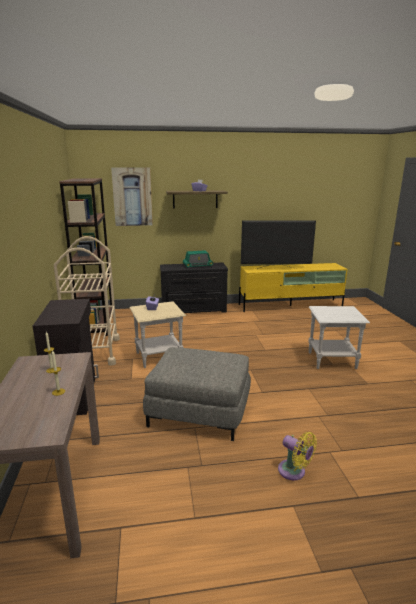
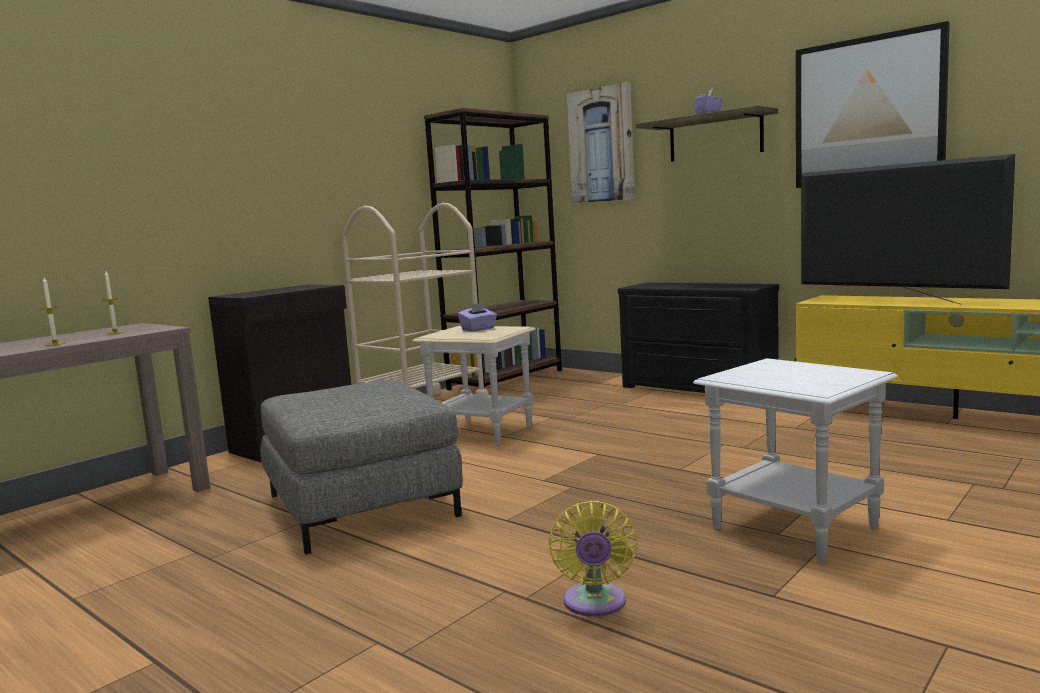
camera: 50 degrees right, 10 degrees down
radio [183,250,213,268] -> none
yellow fan [278,432,317,480] -> yellow fan moved to [548,501,638,617]
none -> picture [796,21,950,188]

